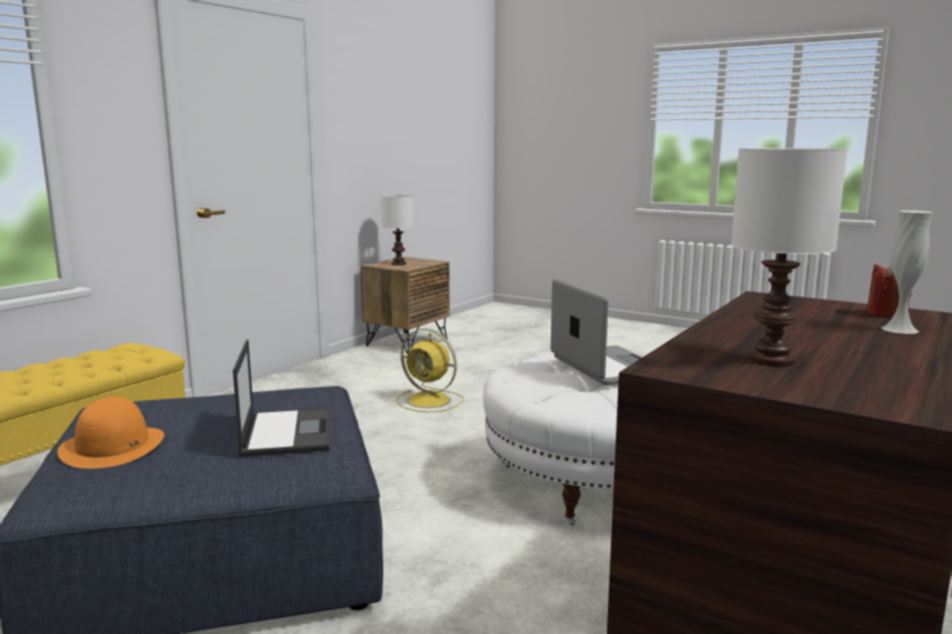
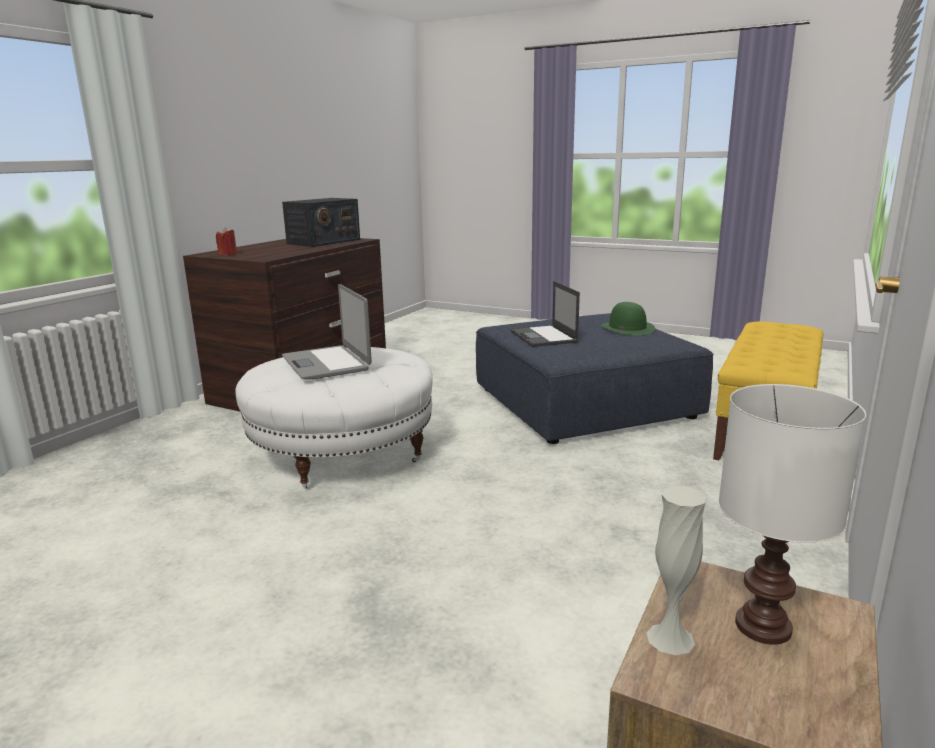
camera: 175 degrees right, 5 degrees up
orange hat [57,397,164,469] -> green hat [601,302,655,335]
yellow fan [396,328,463,412] -> none
white table lamp [731,148,848,367] -> radio [282,198,360,247]
white vase [881,210,933,334] -> white vase moved to [647,486,706,655]

